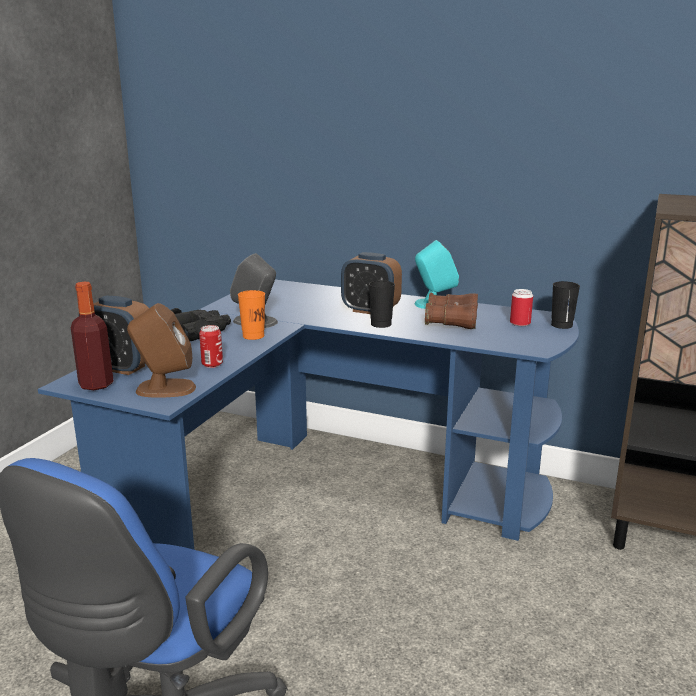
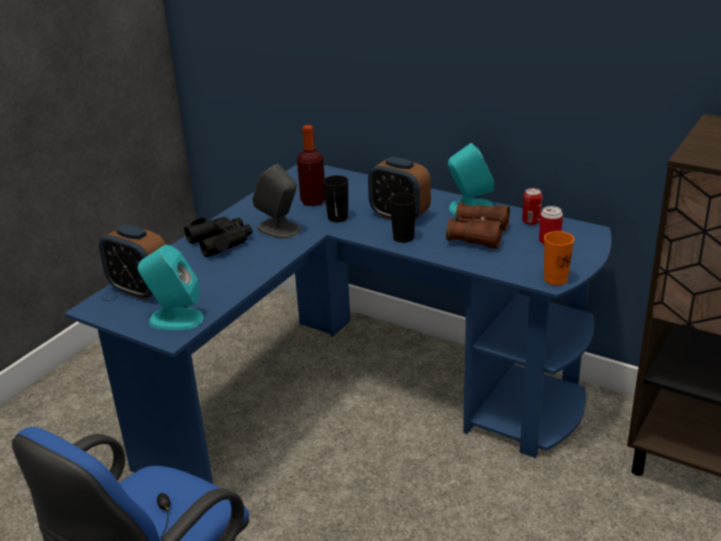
camera: 10 degrees right, 10 degrees up
bottle [71,282,114,390] -> bottle moved to [297,125,325,206]
brown speaker [127,303,196,398] -> turquoise speaker [137,245,204,330]
can [199,325,223,368] -> can moved to [522,188,542,225]
orange cup [238,290,265,340] -> orange cup moved to [544,231,574,285]
black cup [551,281,580,329] -> black cup moved to [323,175,348,222]

